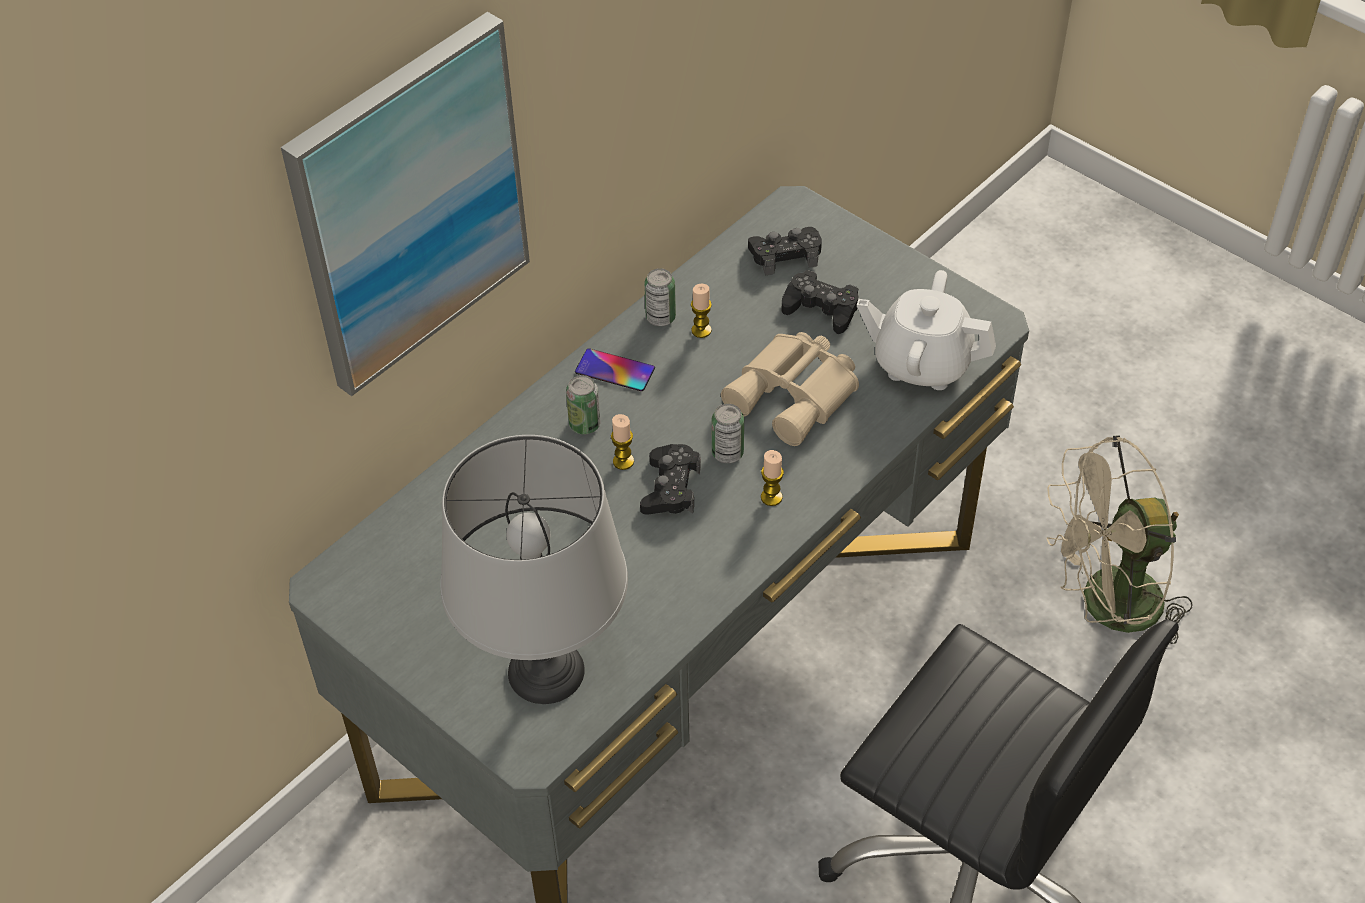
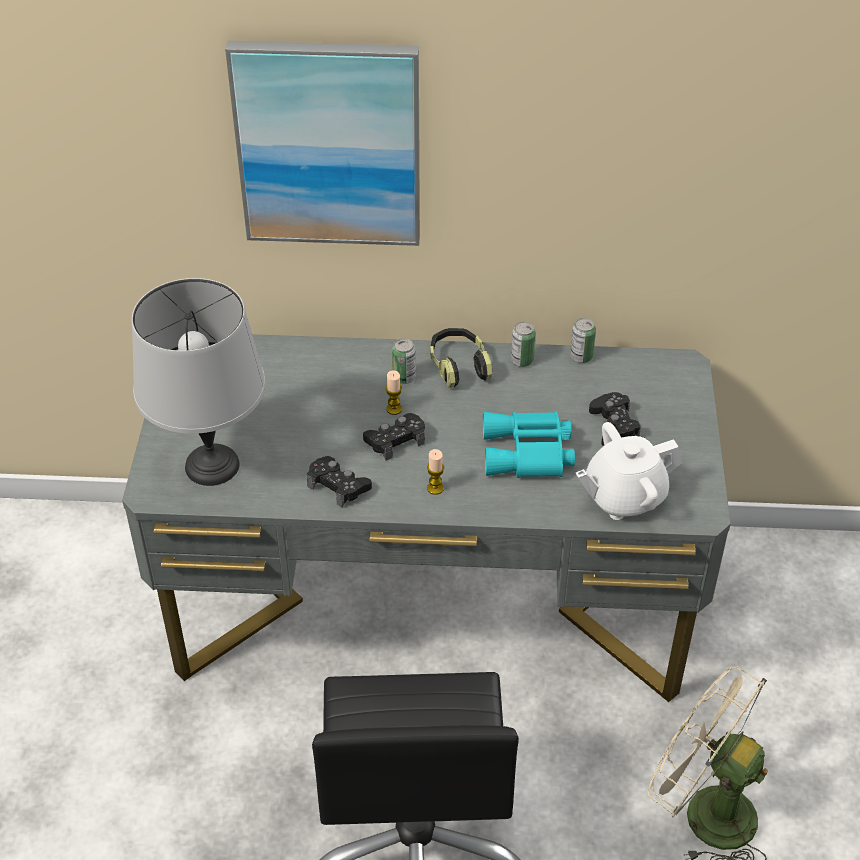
camera: 50 degrees right, 5 degrees down
phone [575,348,655,391] -> headphones [430,328,493,388]
candle [691,284,712,338] -> none
can [712,404,744,463] -> can moved to [570,318,596,363]
beige binoculars [721,332,859,446] -> turquoise binoculars [483,412,575,478]
black game controller [748,227,822,276] -> black game controller moved to [307,456,372,508]
white teapot [857,270,996,390] -> white teapot turned 90 degrees counterclockwise [576,422,682,520]

